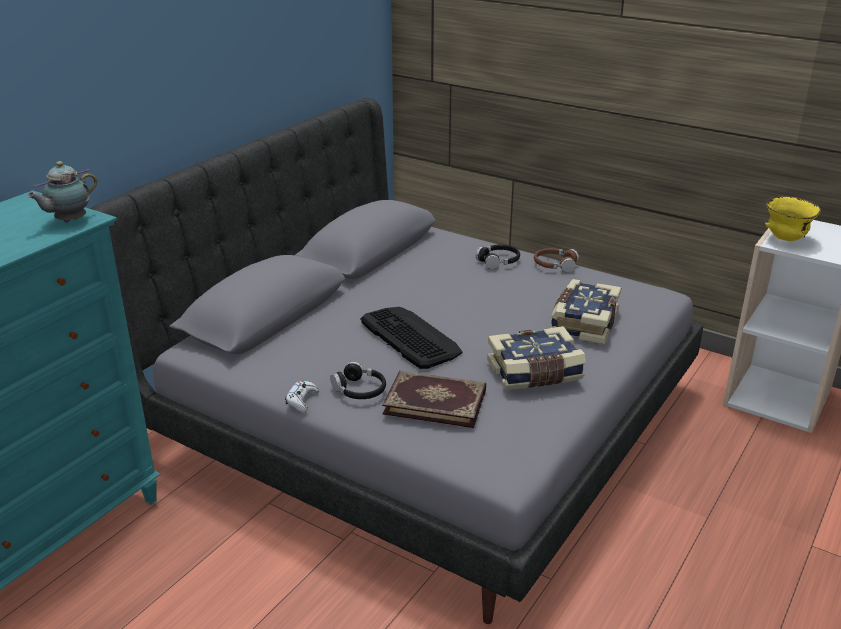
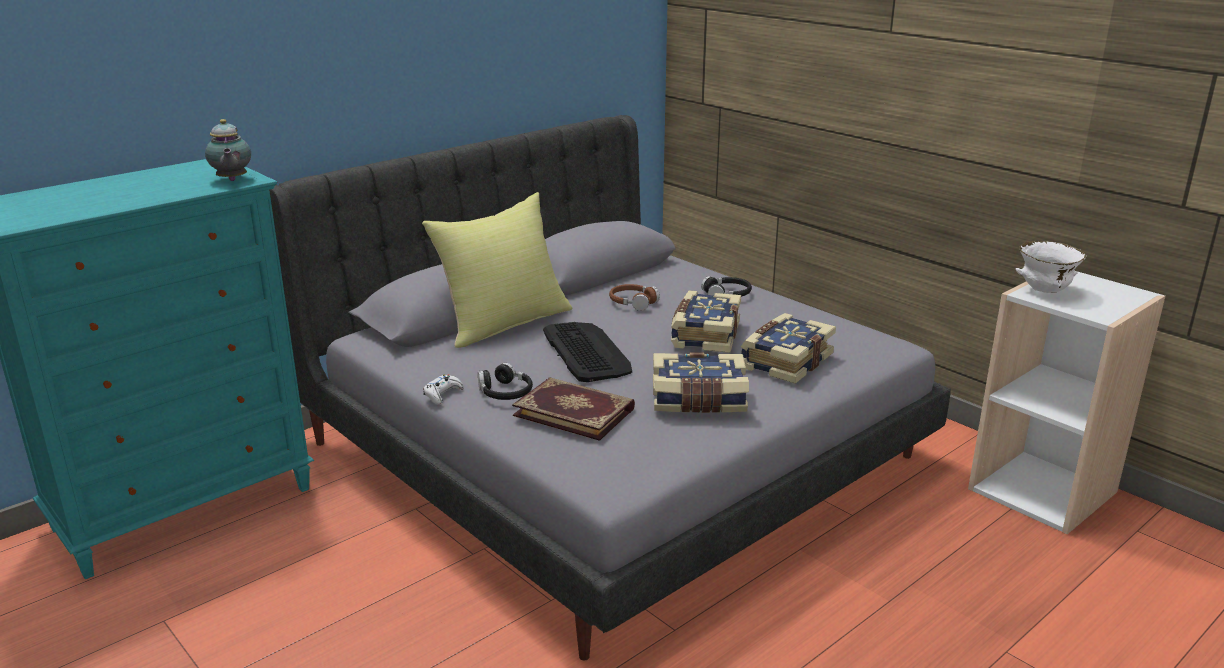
camera: 15 degrees right, 5 degrees down
teapot [27,161,97,222] -> teapot turned 75 degrees counterclockwise [205,119,251,181]
brown headphones [534,248,579,273] -> brown headphones moved to [609,284,660,311]
yellow bowl [765,196,821,241] -> white bowl [1016,241,1086,293]
none -> yellow pillow [422,192,572,348]
none -> book [671,291,741,353]

